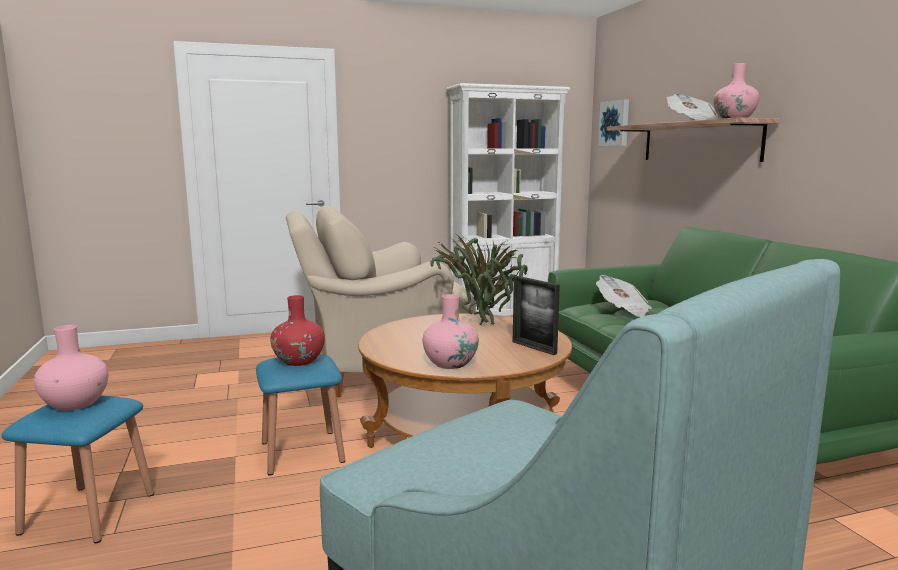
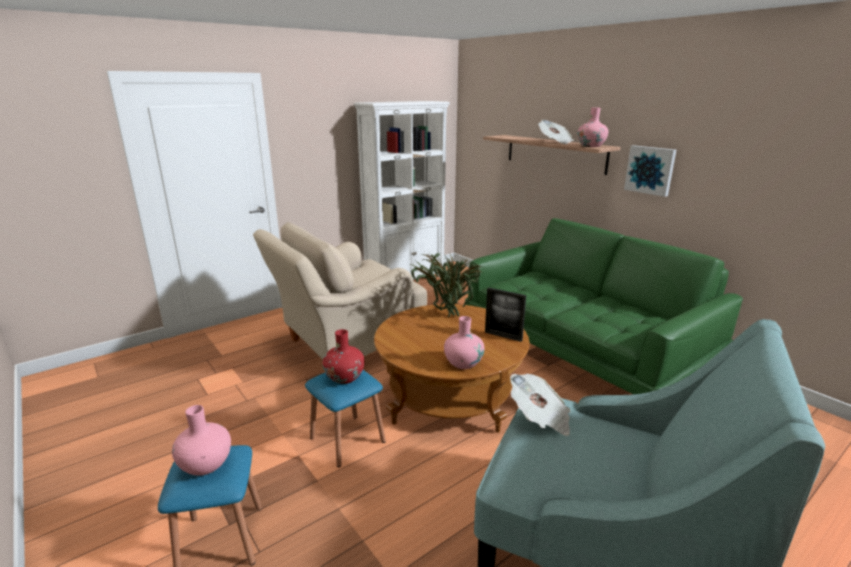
camera: 20 degrees left, 10 degrees up
newspaper [596,275,652,317] -> newspaper moved to [510,374,570,436]
picture [598,99,629,146] -> picture moved to [624,145,676,197]

